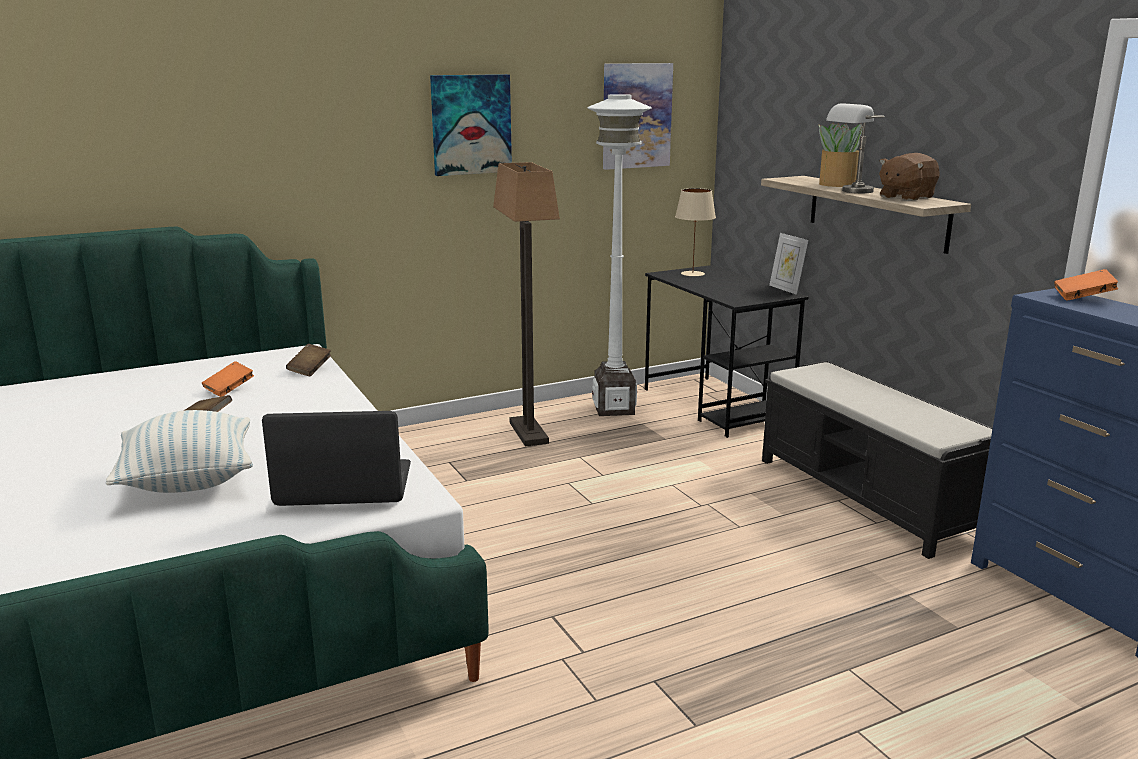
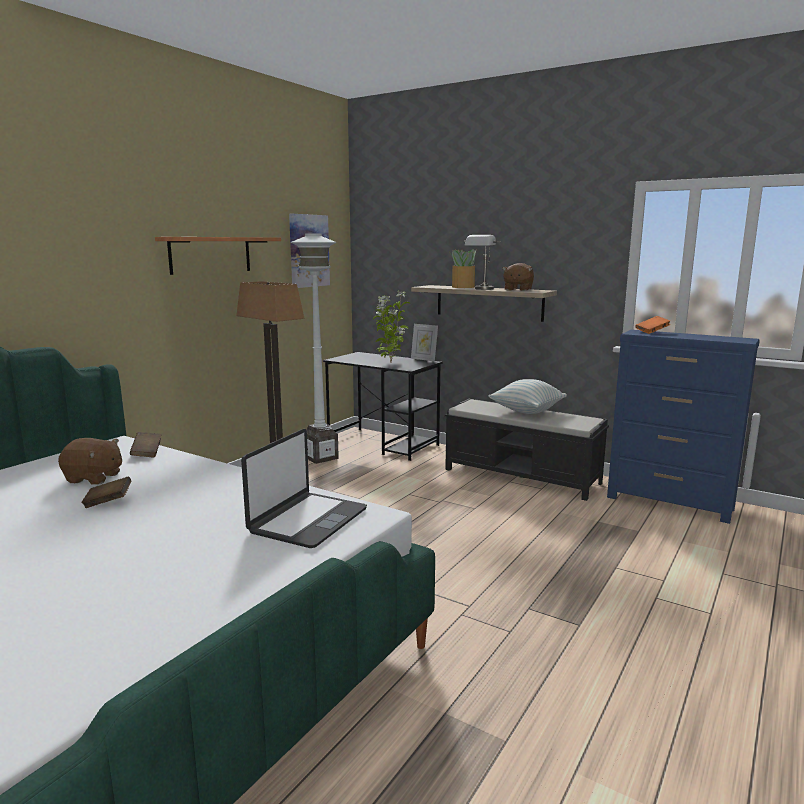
camera: 30 degrees left, 5 degrees down
pillow [106,410,253,493] -> pillow moved to [489,379,567,414]
orange book [202,361,254,397] -> brown plush toy [58,438,122,485]
laptop [262,411,411,506] -> laptop turned 150 degrees clockwise [241,429,367,548]
picture [430,74,512,176] -> shelf [155,237,281,275]
beige table lamp [675,188,716,276] -> none
none -> potted plant [373,291,411,362]

